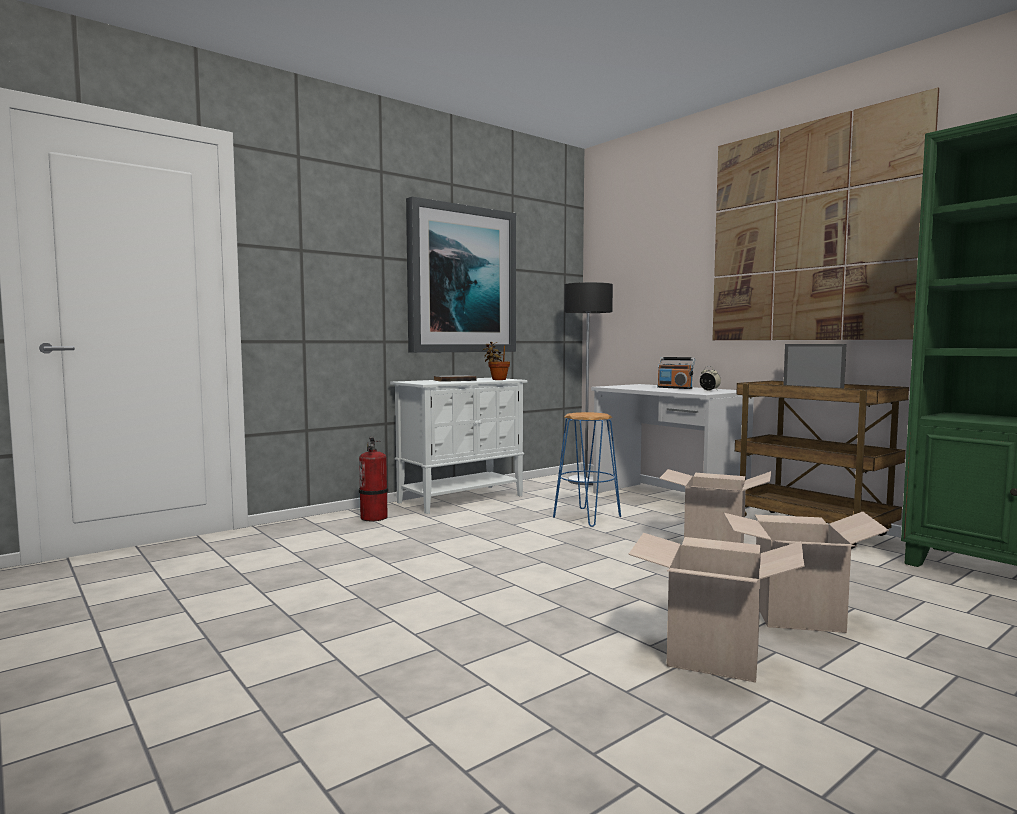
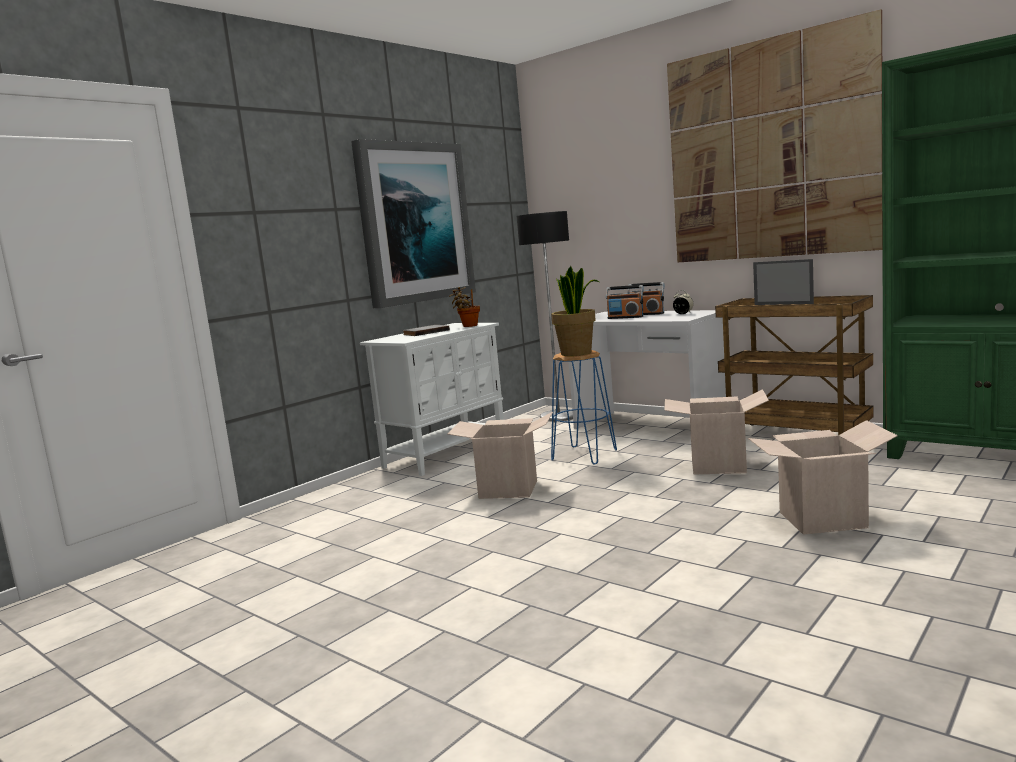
camera: 10 degrees left, 5 degrees up
fire extinguisher [359,436,388,521] -> none
cardboard box [628,533,805,683] -> cardboard box moved to [447,412,553,499]
none -> potted plant [551,266,599,356]
none -> radio [606,285,643,319]

